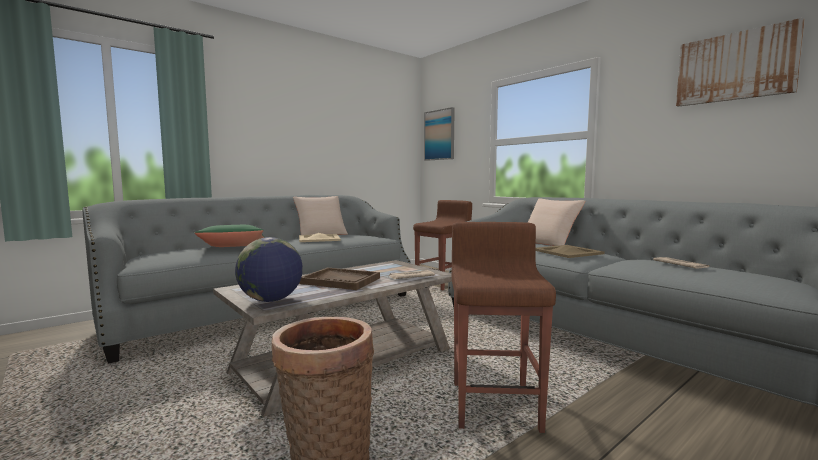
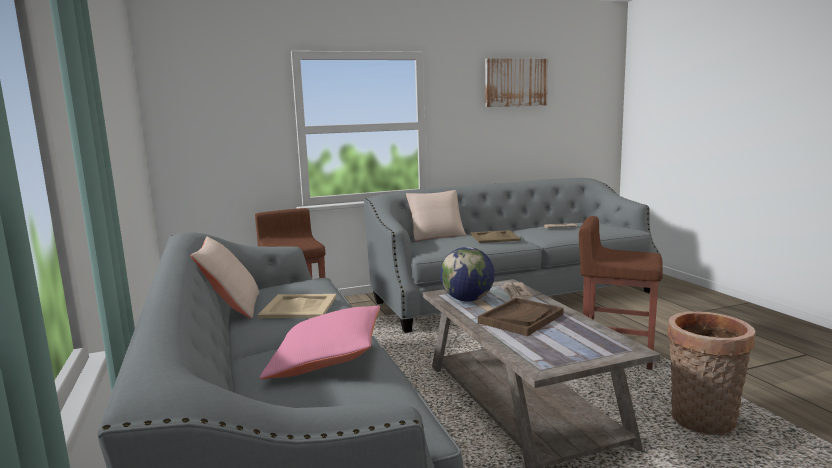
camera: 70 degrees left, 5 degrees up
green pillow [195,225,265,247] -> pink pillow [260,306,380,379]
globe [235,237,303,302] -> globe moved to [440,247,495,302]
picture [424,107,455,161] -> none

